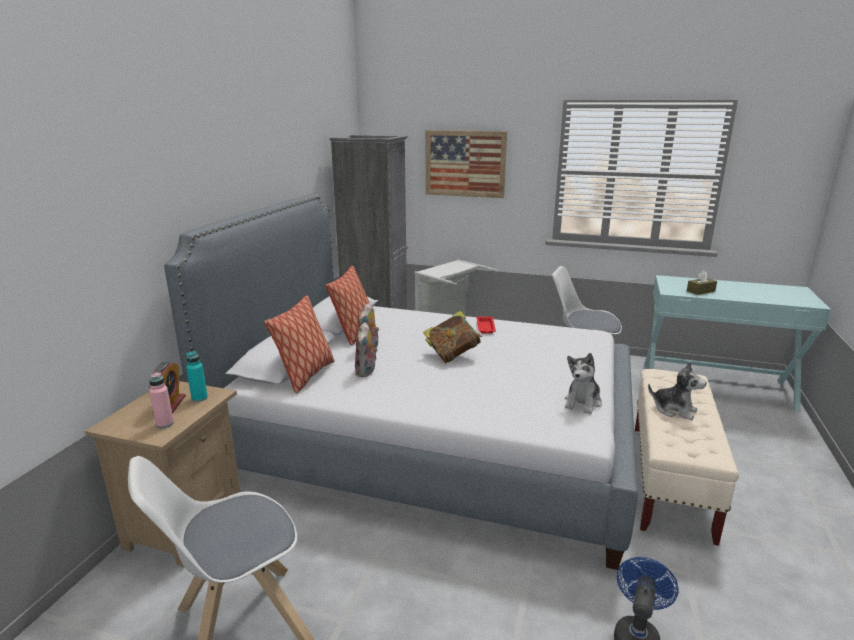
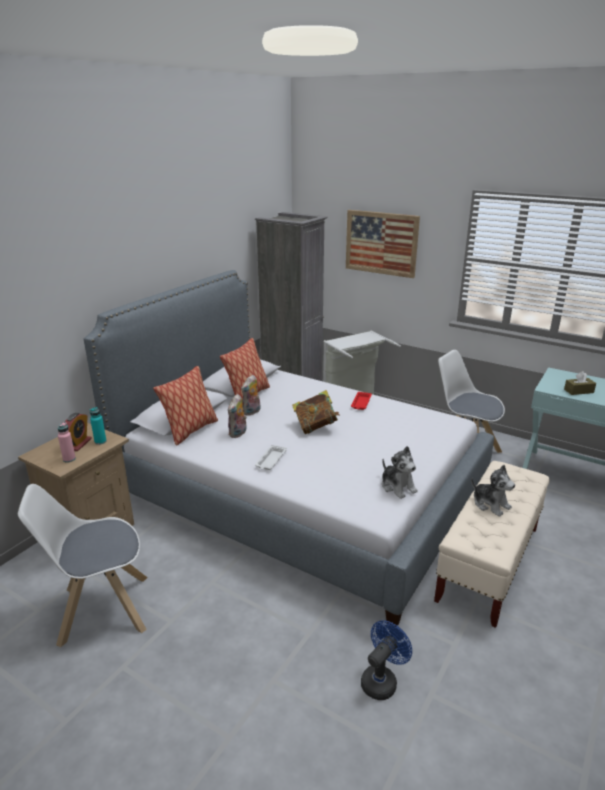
camera: 15 degrees right, 5 degrees up
plush toy [565,353,602,414] -> plush toy turned 75 degrees counterclockwise [382,446,418,499]
none -> white tray [255,445,287,470]

